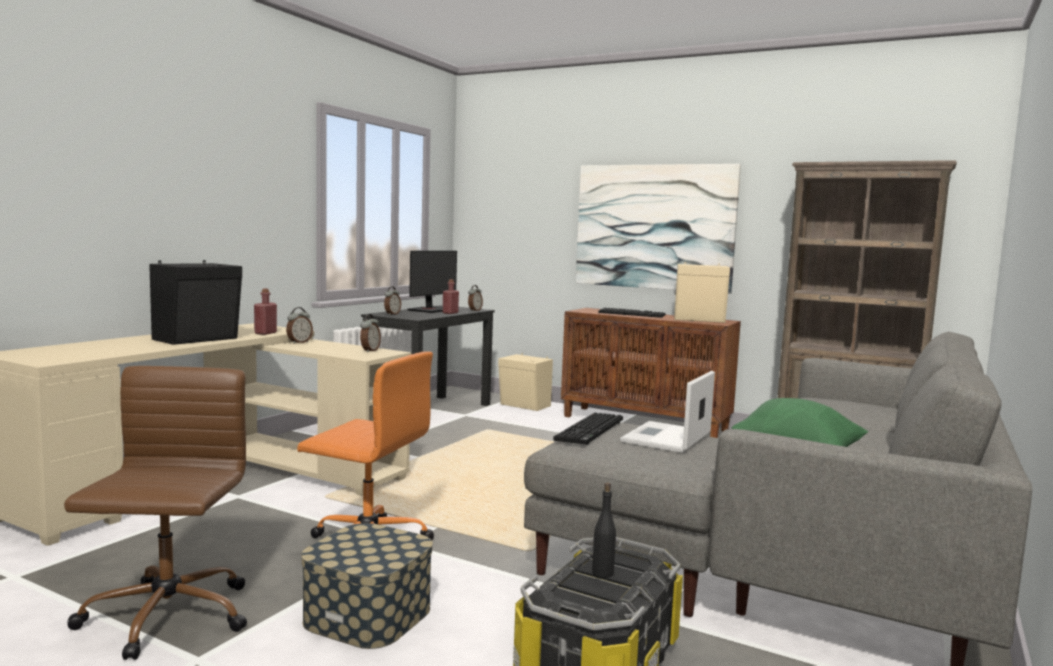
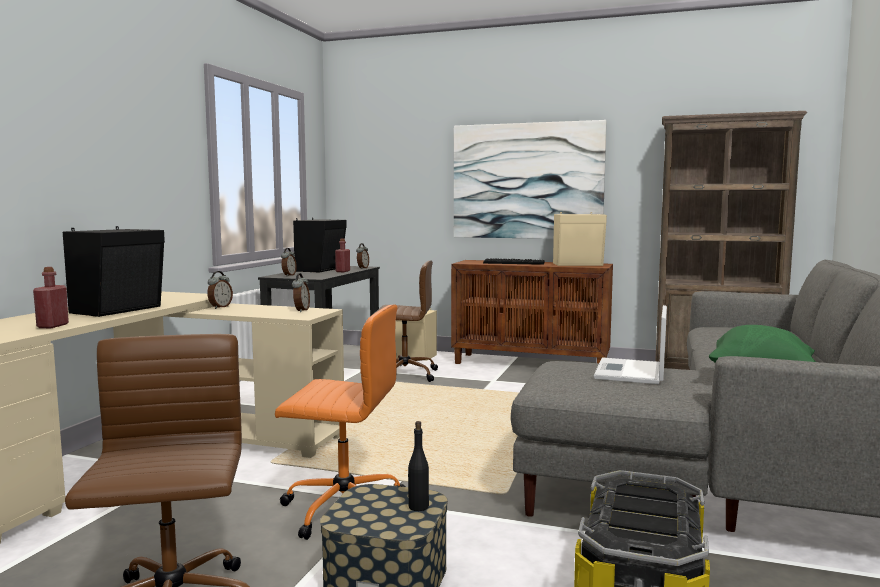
camera: 10 degrees left, 0 degrees up
red bottle [254,288,277,335] -> red bottle moved to [33,267,69,328]
monitor [408,251,457,313] -> black speaker [293,218,347,272]
keyboard [553,412,623,445] -> none
black bottle [592,483,616,578] -> black bottle moved to [408,421,429,511]
none -> brown office chair [373,261,438,382]

